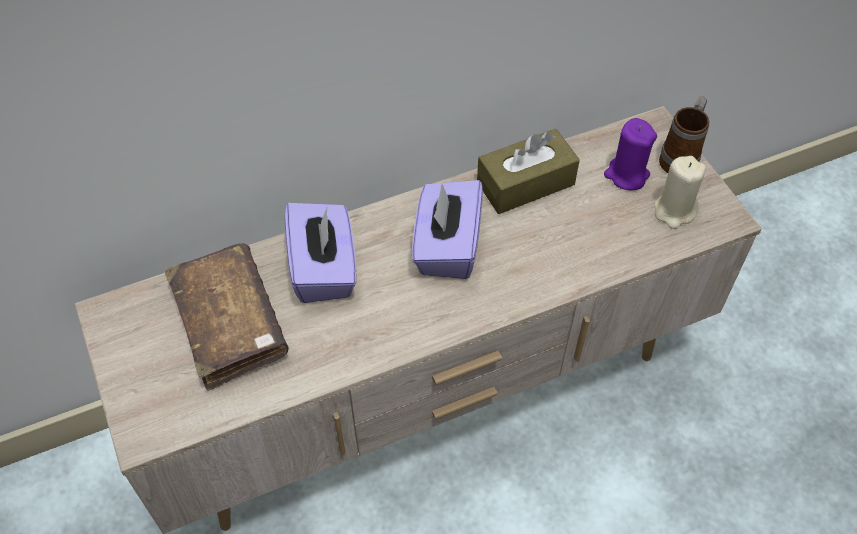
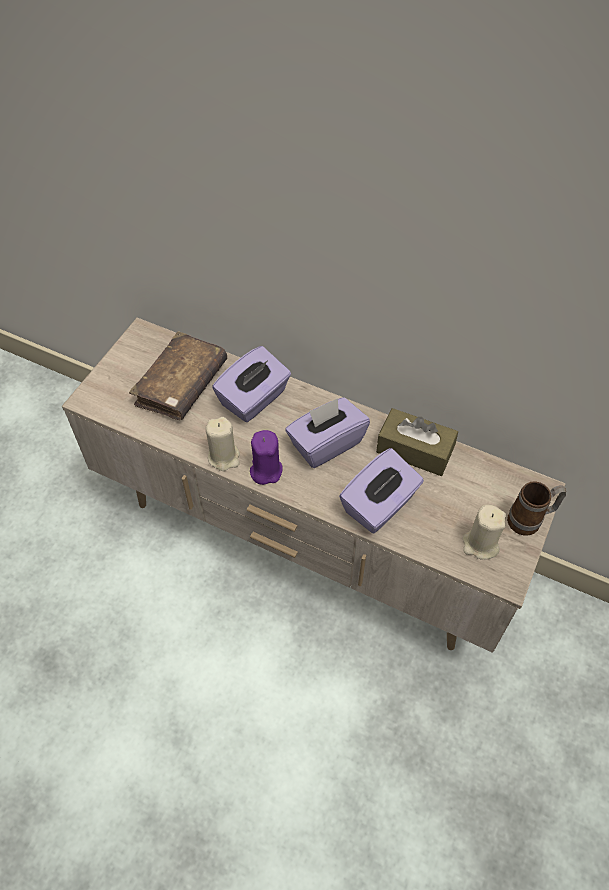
camera: 50 degrees right, 0 degrees up
purple candle [604,118,657,191] -> purple candle moved to [250,430,283,485]
none -> beige candle [206,417,240,471]
none -> purple tissue box [339,448,424,534]

